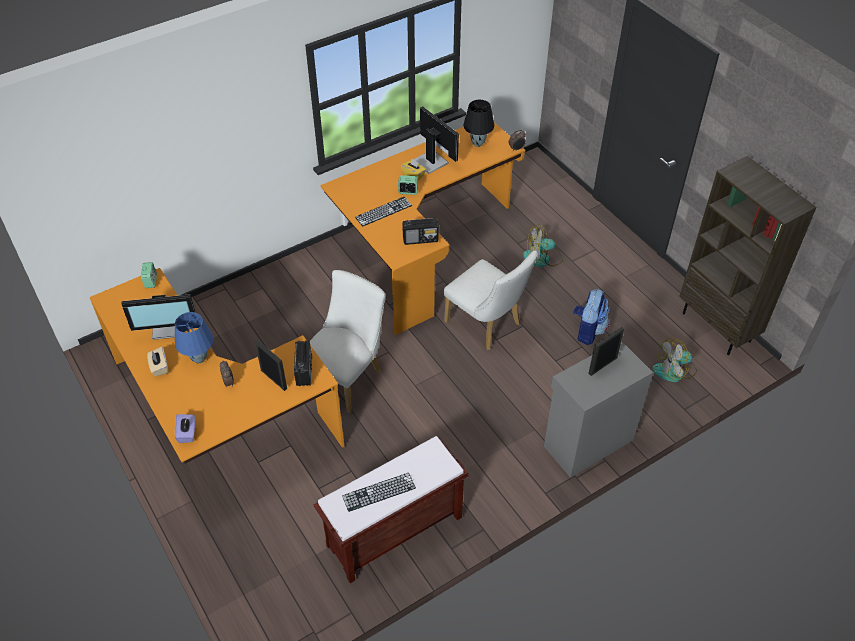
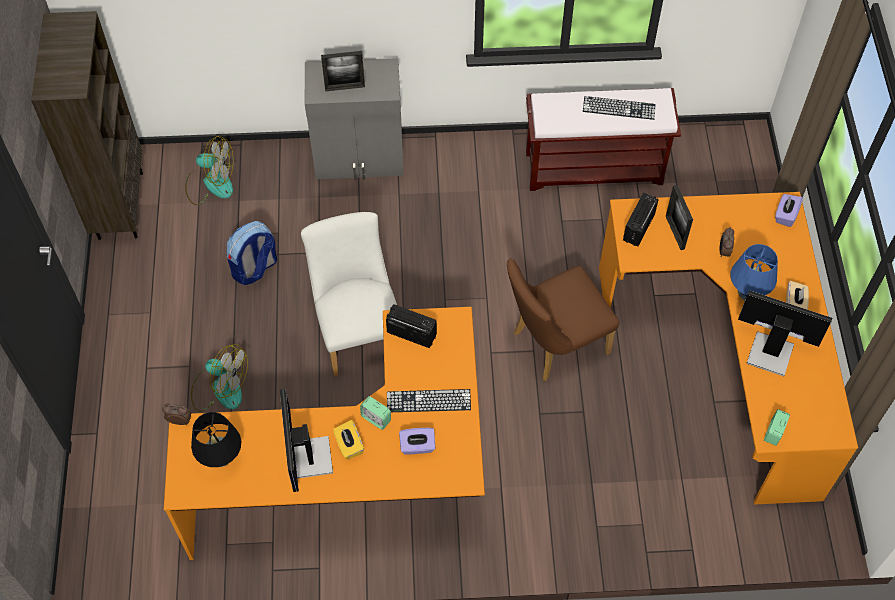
camera: 150 degrees left, 10 degrees up
white chair [310,270,385,413] -> brown chair [507,258,619,382]
none -> purple tissue box [399,428,435,455]

